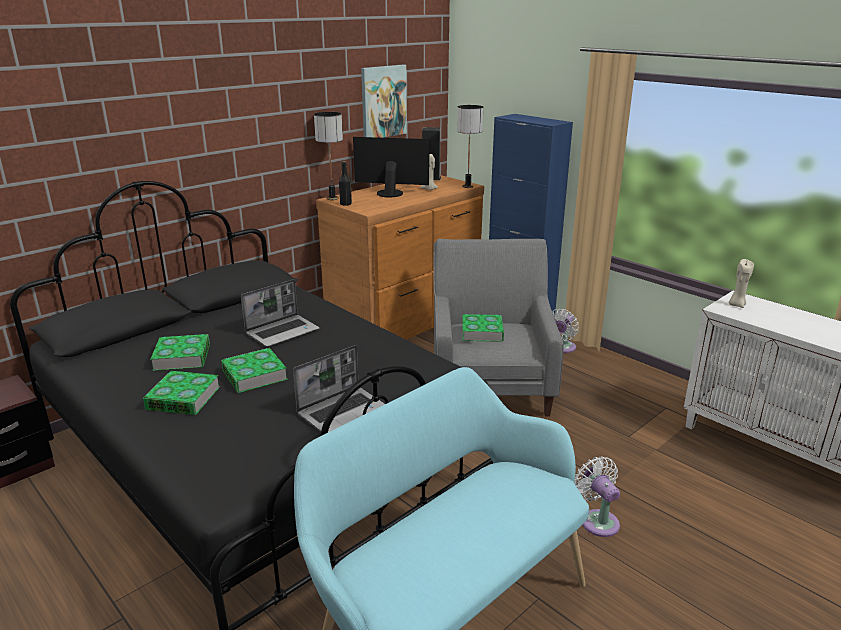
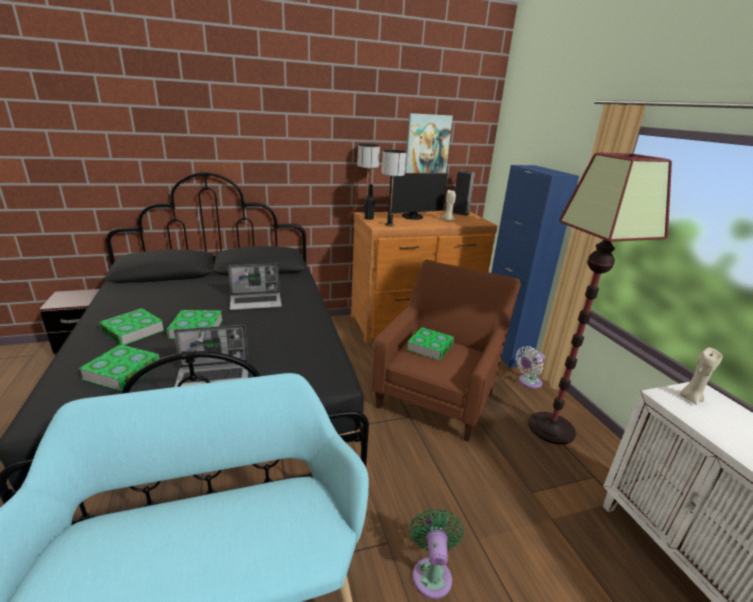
camera: 25 degrees right, 0 degrees up
book [150,334,210,371] -> book moved to [79,344,159,391]
monitor [353,137,429,197] -> monitor turned 120 degrees clockwise [388,173,448,220]
grey armchair [433,239,564,416] -> brown armchair [370,259,521,442]
table lamp [457,105,483,188] -> table lamp moved to [381,150,407,227]
white fan [574,456,620,537] -> green fan [409,509,464,599]
none -> floor lamp [529,152,672,445]

